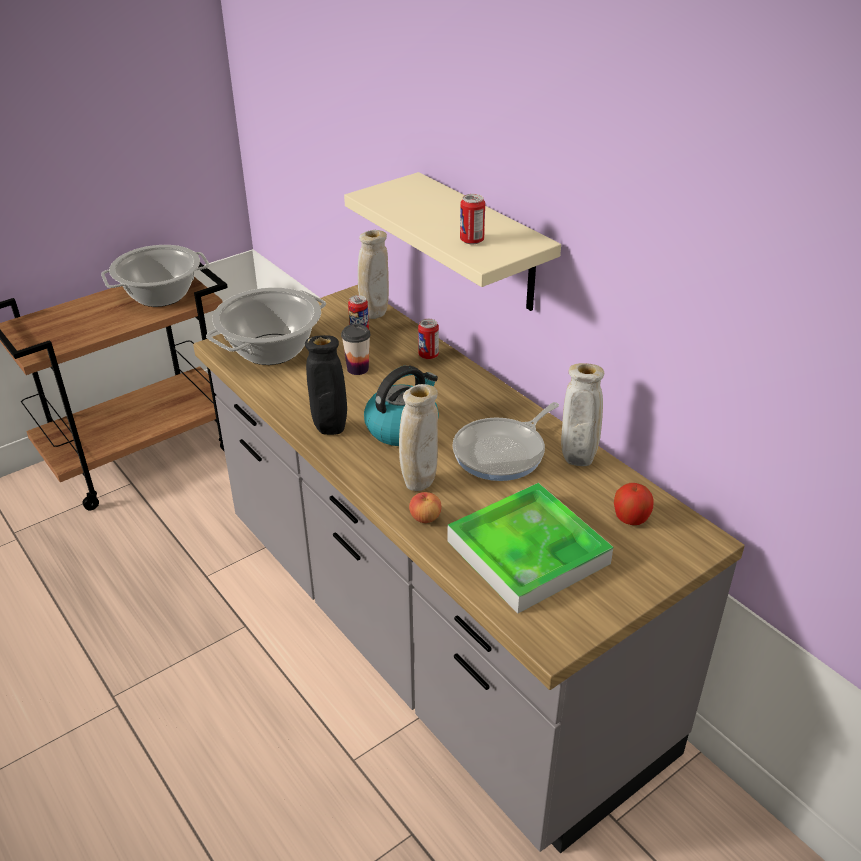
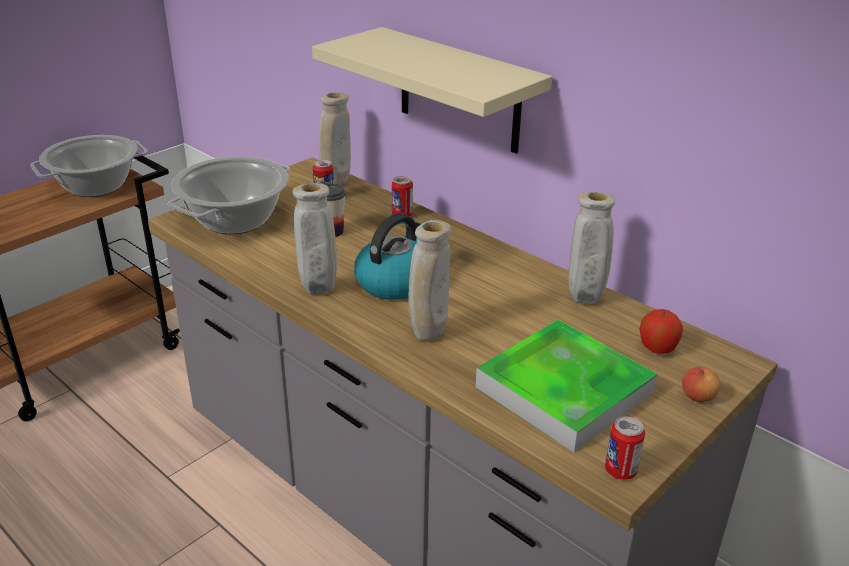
camera: 10 degrees left, 5 degrees down
black vase [305,335,347,435] -> beige vase [293,183,337,294]
apple [409,492,442,523] -> apple moved to [682,367,721,402]
frying pan [452,402,559,481] -> none
can [460,194,485,244] -> can moved to [605,416,645,480]

